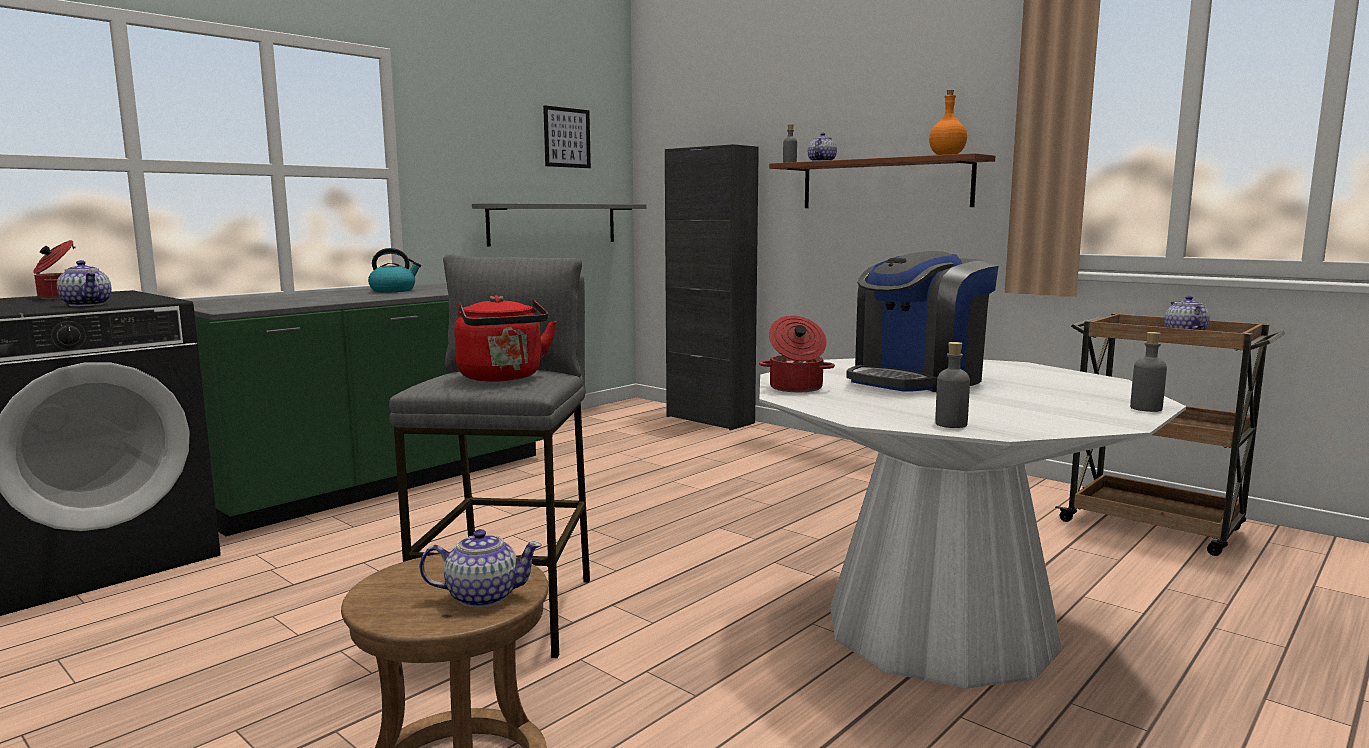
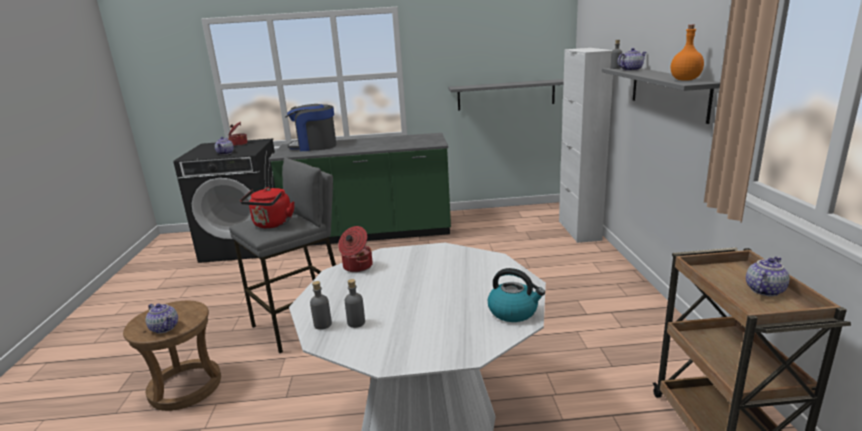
camera: 45 degrees right, 10 degrees up
kettle [368,248,421,292] -> kettle moved to [488,268,545,322]
picture [543,105,591,168] -> none
black cabinet [665,144,759,430] -> white cabinet [559,48,613,243]
brown shelf [769,153,995,208] -> grey shelf [602,68,720,124]
coffee machine [846,251,999,392] -> coffee machine moved to [285,104,337,151]
grey bottle [1130,332,1167,412] -> grey bottle moved to [345,279,365,328]

